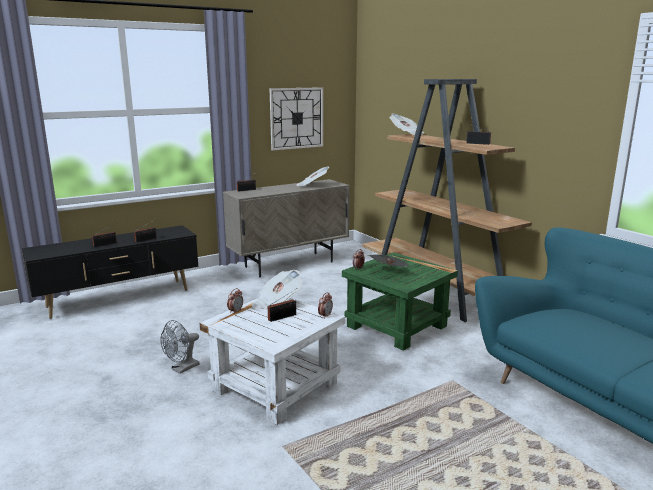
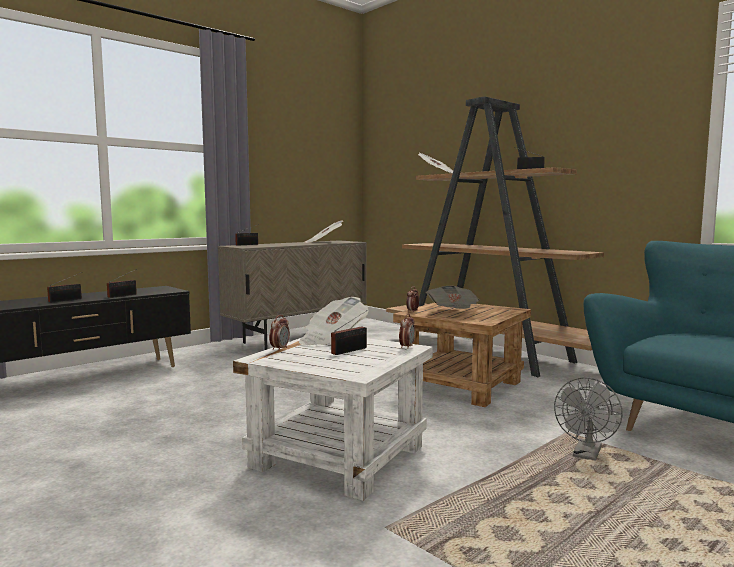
camera: 10 degrees left, 10 degrees down
grey fan [161,320,200,374] -> grey fan moved to [554,377,623,461]
wall clock [269,87,323,150] -> none
green side table [342,252,458,351] -> brown side table [393,303,531,407]

